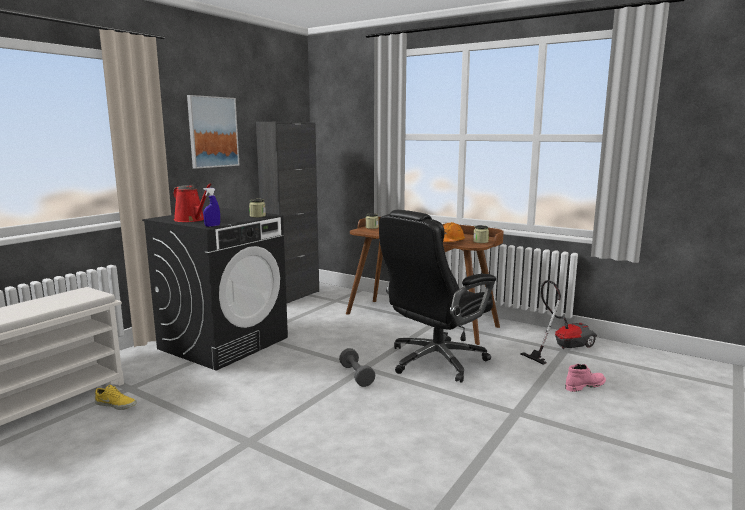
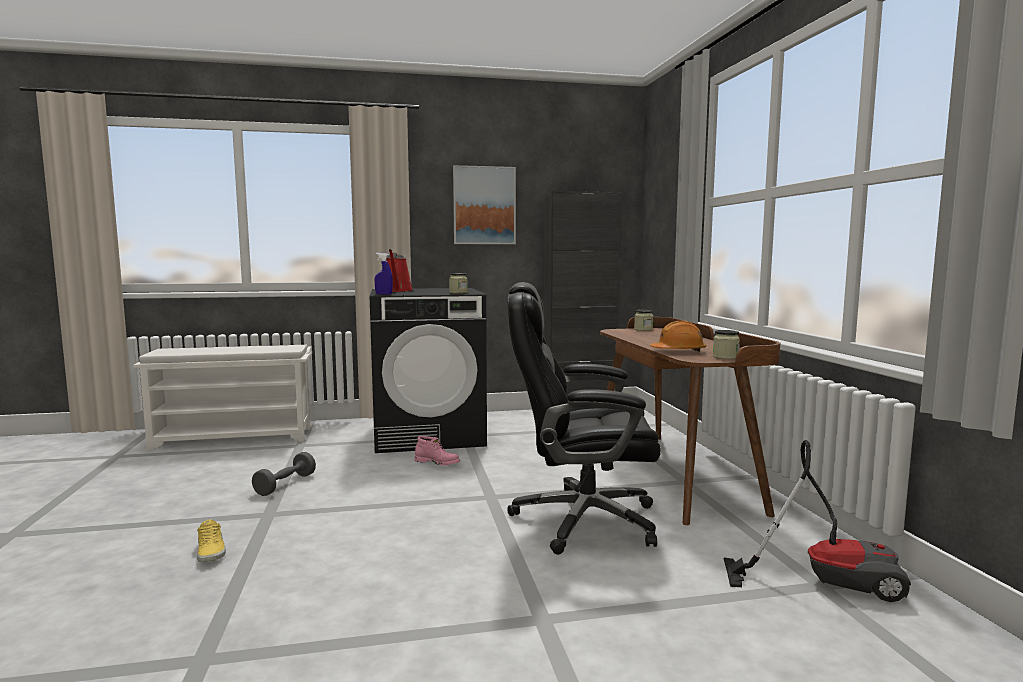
camera: 45 degrees right, 5 degrees down
yellow shoe [95,385,137,410] -> yellow shoe moved to [197,520,226,562]
grey dumbbell [339,348,375,387] -> grey dumbbell moved to [252,452,316,496]
pink boot [565,364,606,392] -> pink boot moved to [415,436,460,465]

